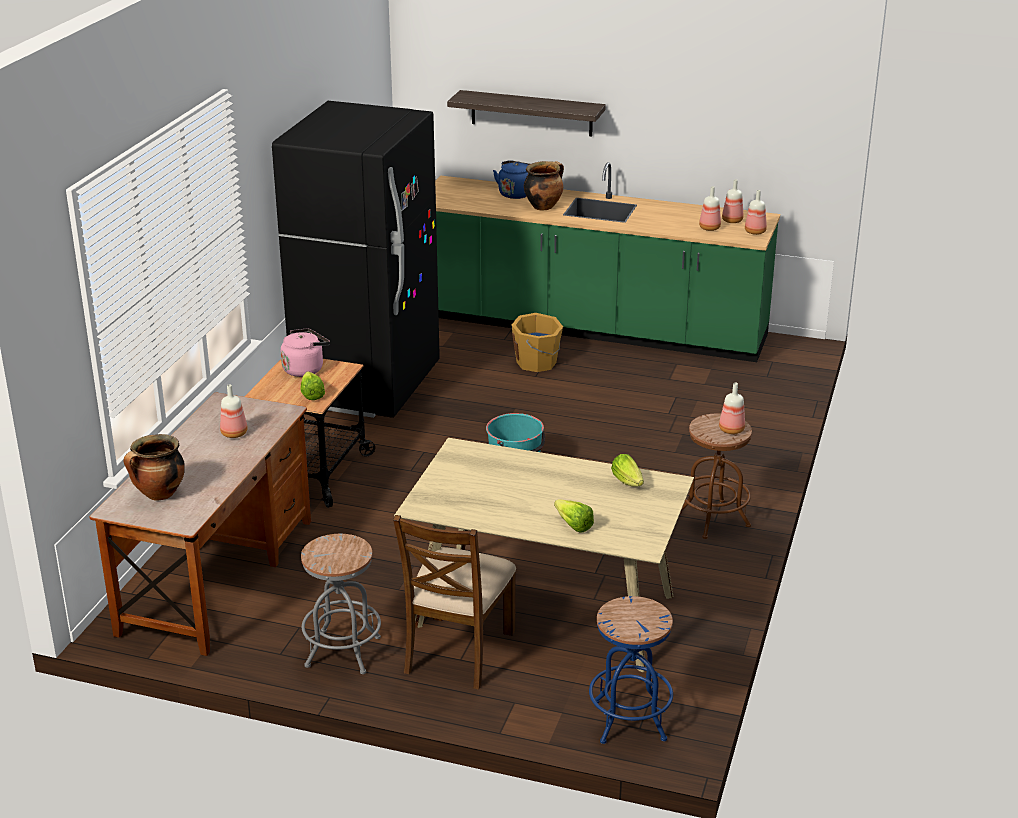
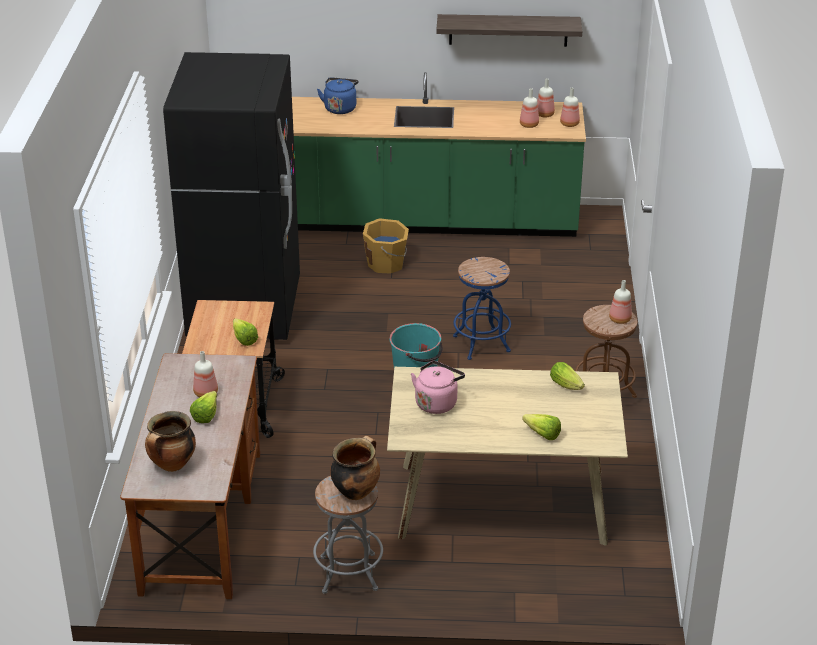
camera: 15 degrees left, 5 degrees up
pink kettle [281,328,330,377] -> pink kettle moved to [411,361,465,414]
brown chair [393,515,516,690] -> none
shelf [447,90,606,136] -> shelf moved to [436,14,582,47]
cooking pot [524,161,564,210] -> cooking pot moved to [330,436,380,500]
blue stool [589,596,673,744] -> blue stool moved to [453,257,511,360]
none -> lettuce [190,391,217,423]

